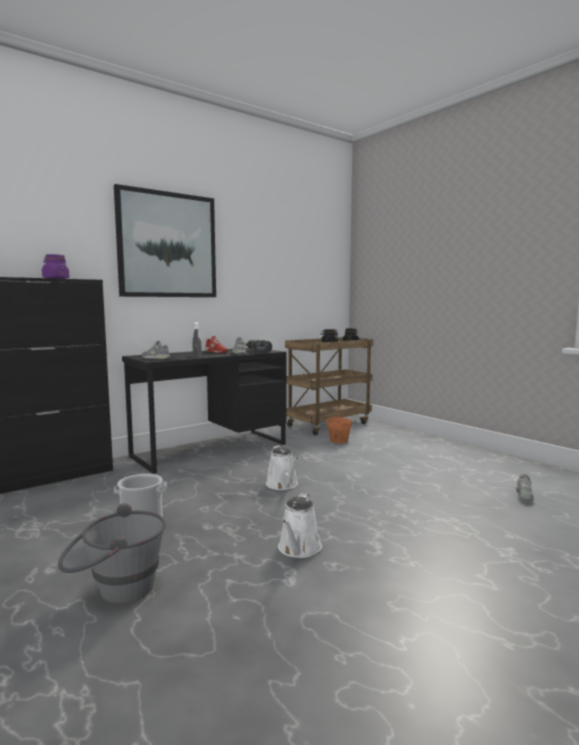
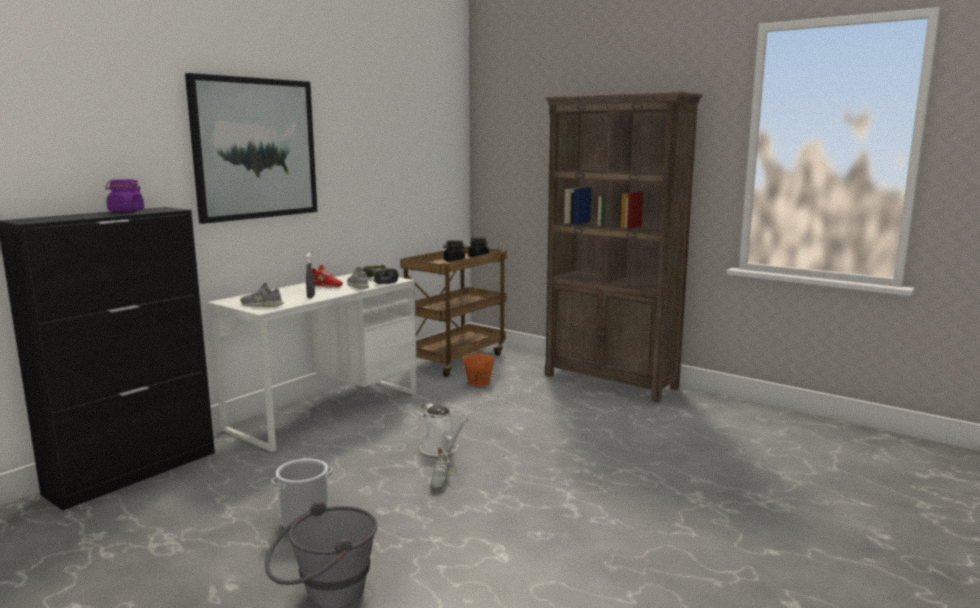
camera: 15 degrees left, 5 degrees up
black desk [122,348,287,474] -> white desk [207,273,417,452]
white watering can [278,493,322,558] -> none
grey shoe [516,474,534,502] -> grey shoe moved to [429,453,451,491]
none -> brown bookcase [545,91,702,402]

